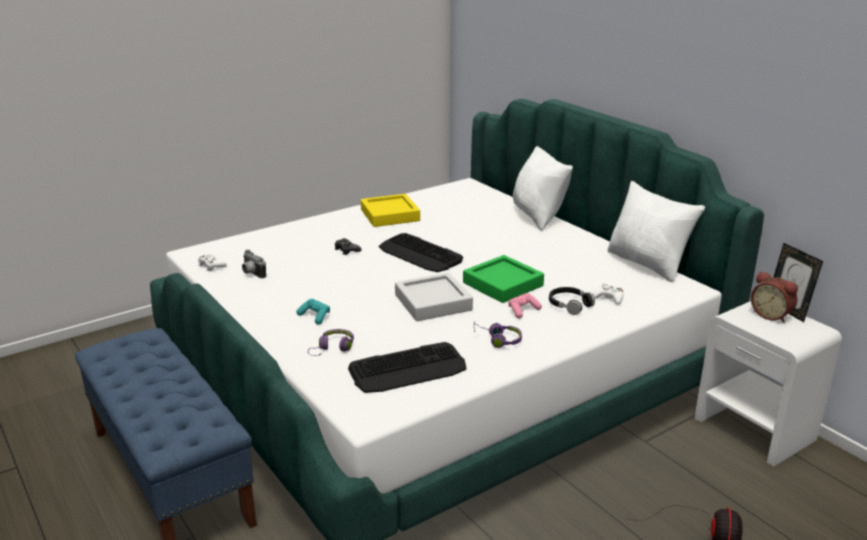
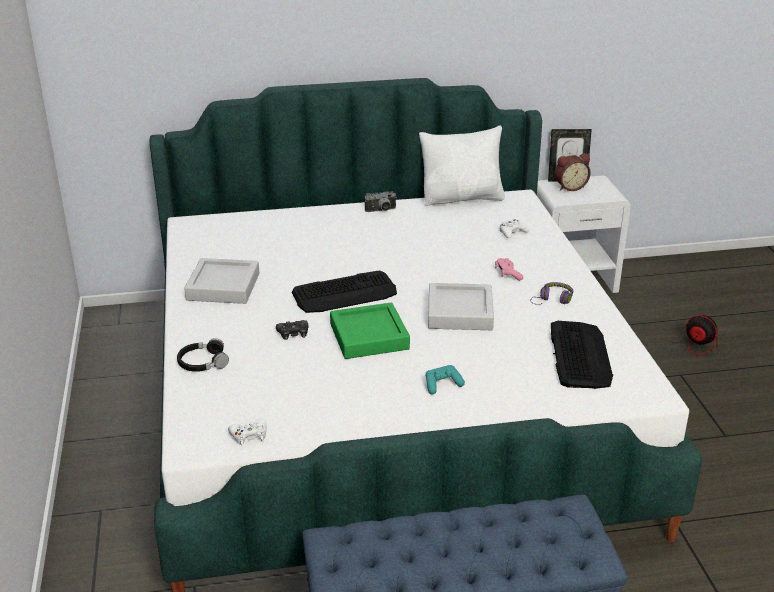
camera: 65 degrees left, 5 degrees up
camera [242,250,266,278] -> camera moved to [365,191,397,212]
purple headphones [308,329,354,356] -> none
yellow tray [361,194,420,227] -> grey tray [184,258,259,304]
green tray [463,255,544,303] -> green tray moved to [330,303,410,359]
white pillow [513,146,573,231] -> none
black headphones [549,287,595,315] -> black headphones moved to [177,338,229,372]

